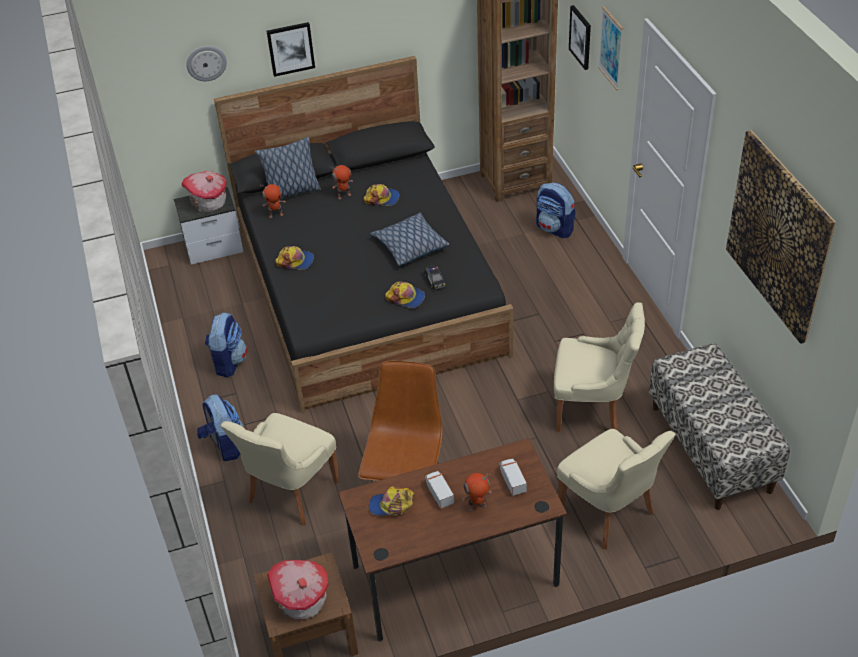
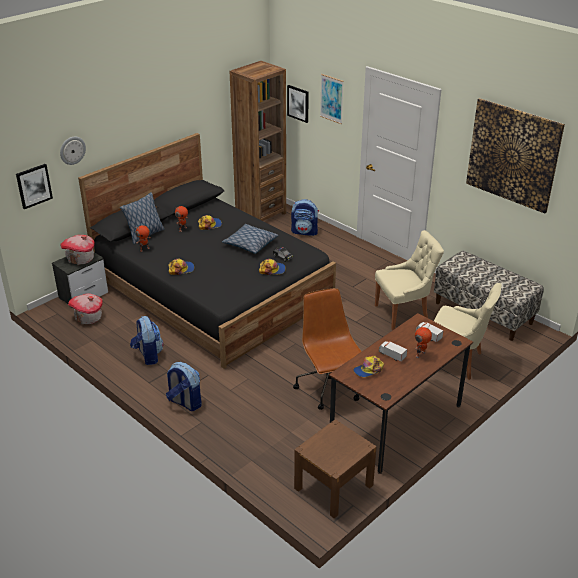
camera: 30 degrees left, 10 degrees down
beige chair [220,413,339,526] -> none
picture [266,22,315,77] -> picture moved to [16,164,53,209]
toy house [267,560,329,620] -> toy house moved to [68,293,103,325]

